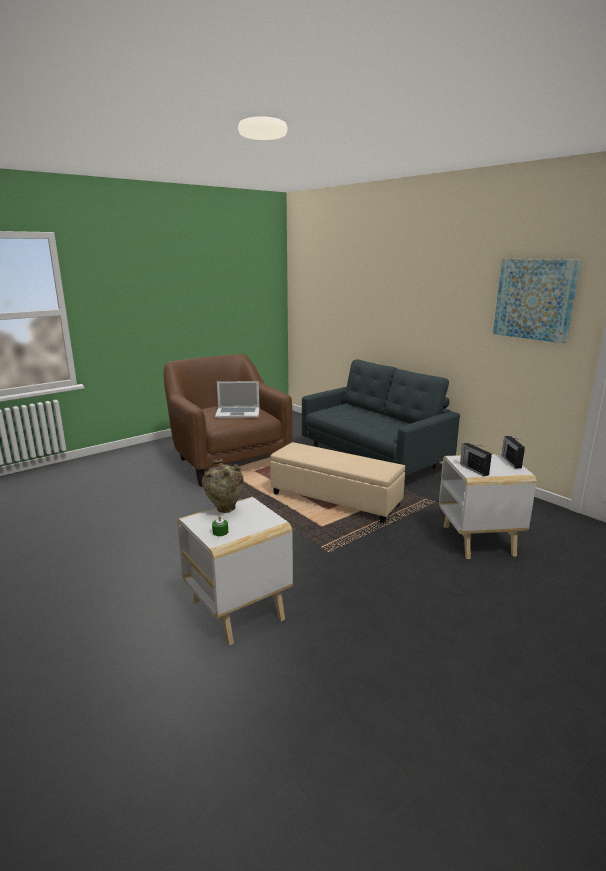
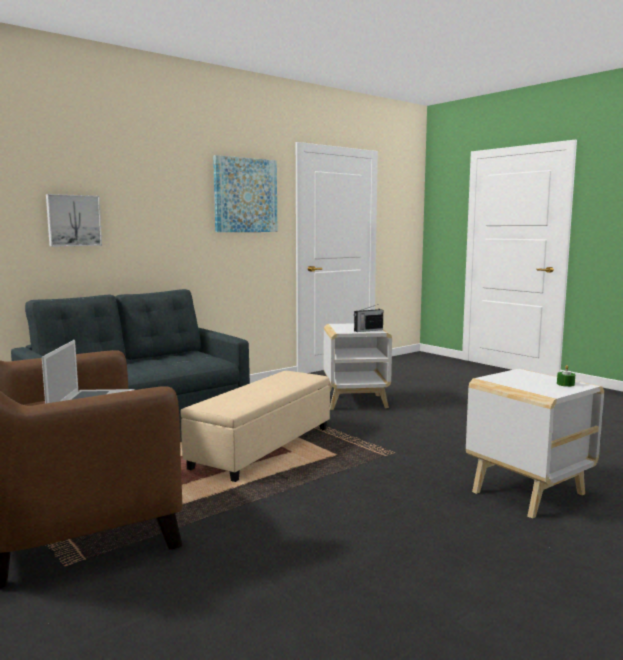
camera: 90 degrees left, 10 degrees down
beige vase [202,459,244,513] -> none
radio [502,436,525,468] -> none
none -> picture [46,194,102,247]

